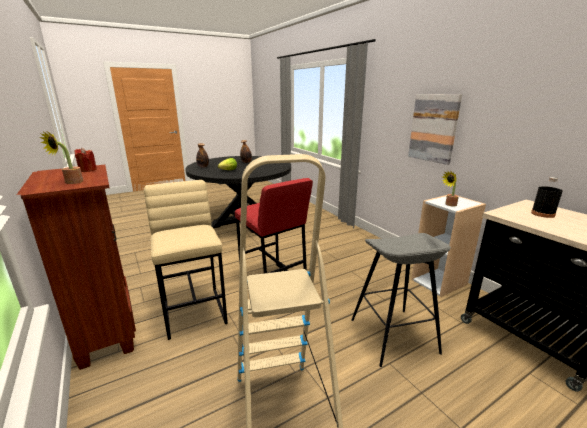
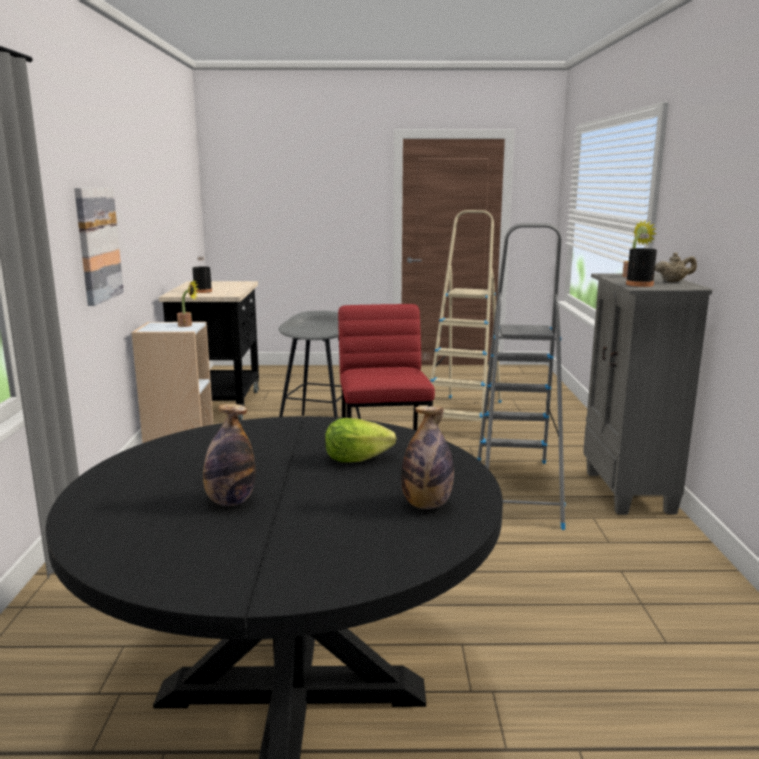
camera: 150 degrees left, 5 degrees down
brown cabinet [17,165,136,370] -> grey cabinet [583,273,714,515]
red candle [74,148,97,172] -> black bottle [626,234,657,287]
beige stool [144,180,228,340] -> grey step ladder [477,223,566,530]
none -> beige teapot [655,252,697,282]

